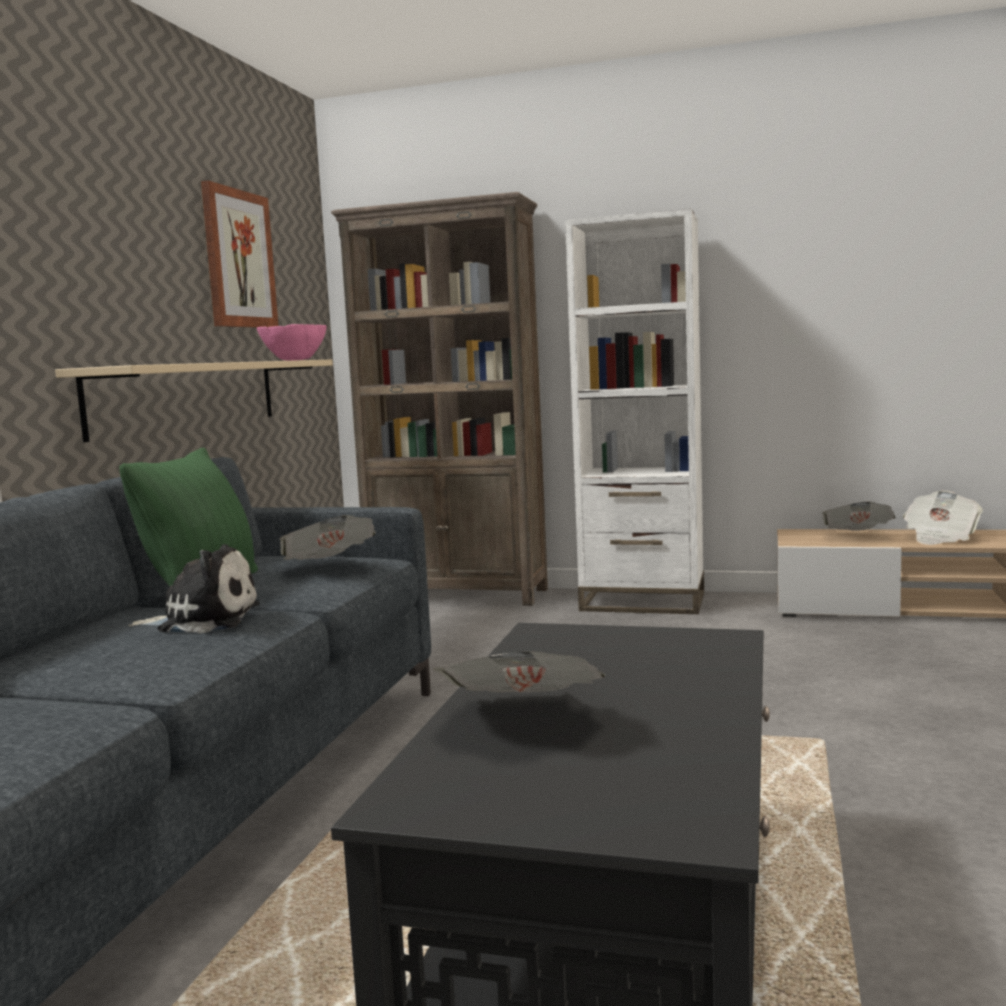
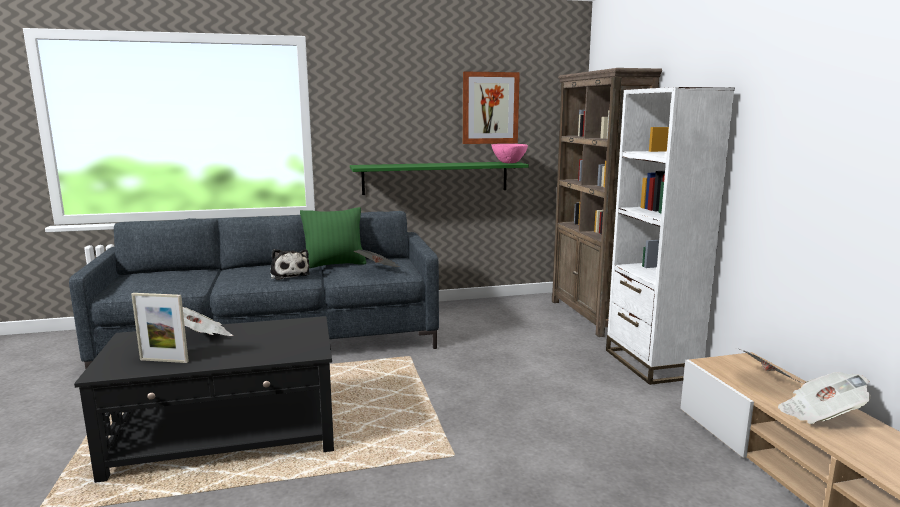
camera: 60 degrees right, 5 degrees up
beige shelf [55,359,333,442] -> green shelf [350,162,529,195]
none -> picture frame [131,293,189,363]

